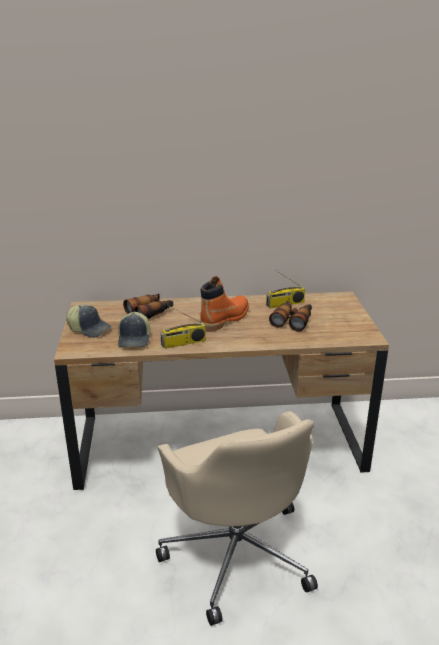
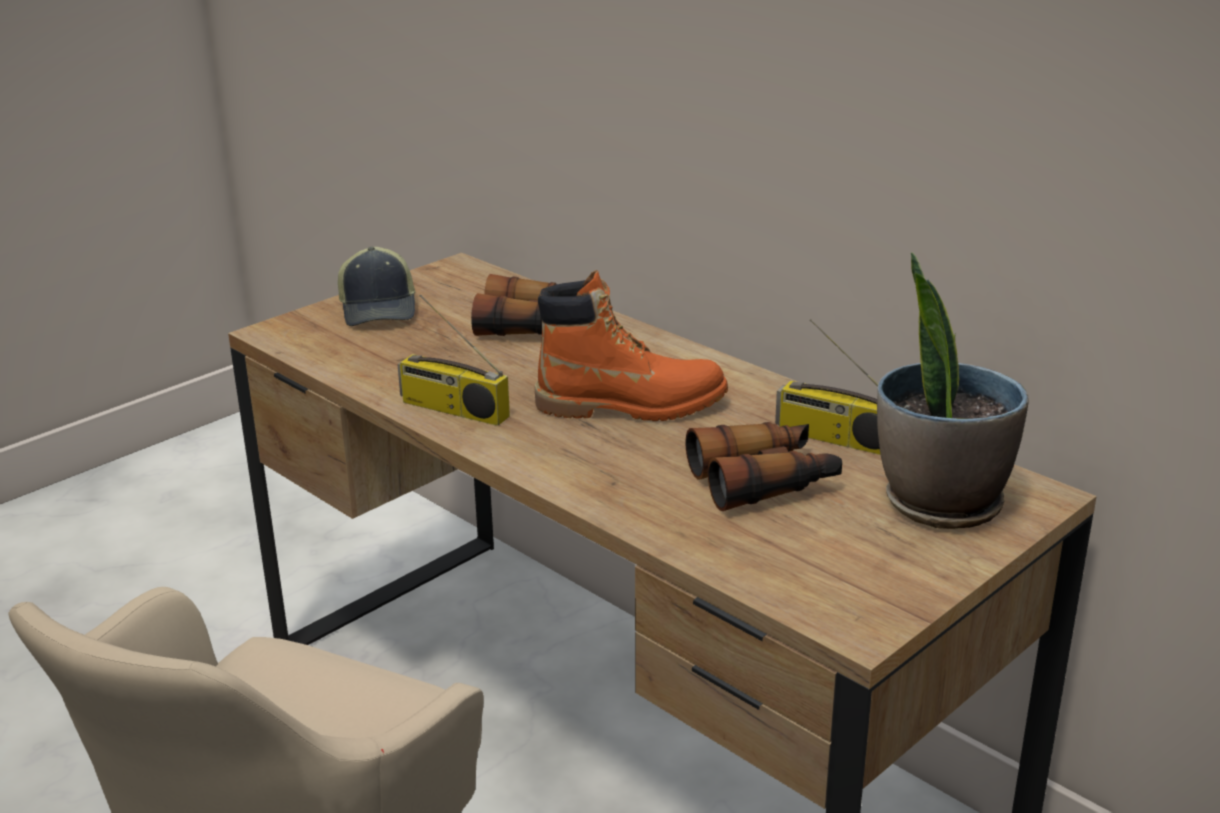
camera: 50 degrees right, 0 degrees up
cap [118,312,151,348] -> none
none -> potted plant [877,252,1029,529]

